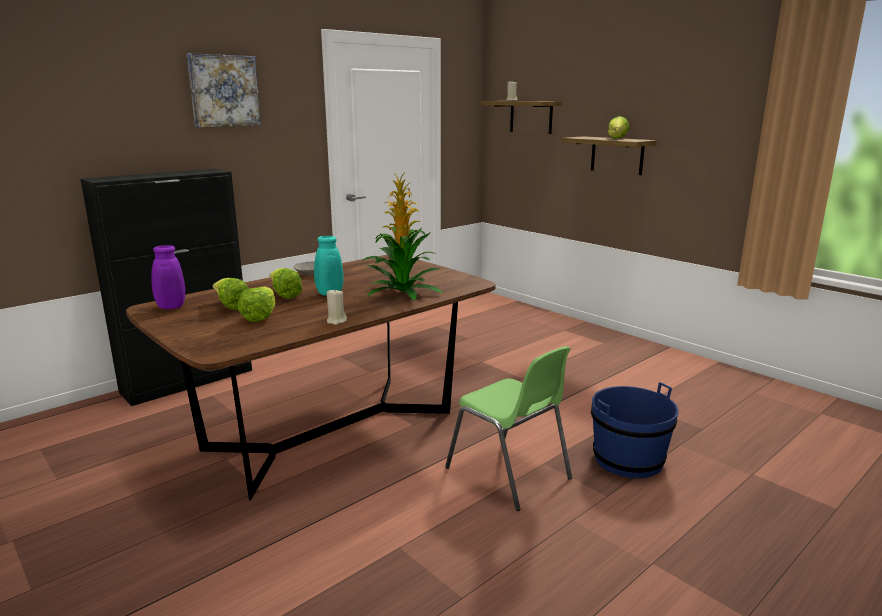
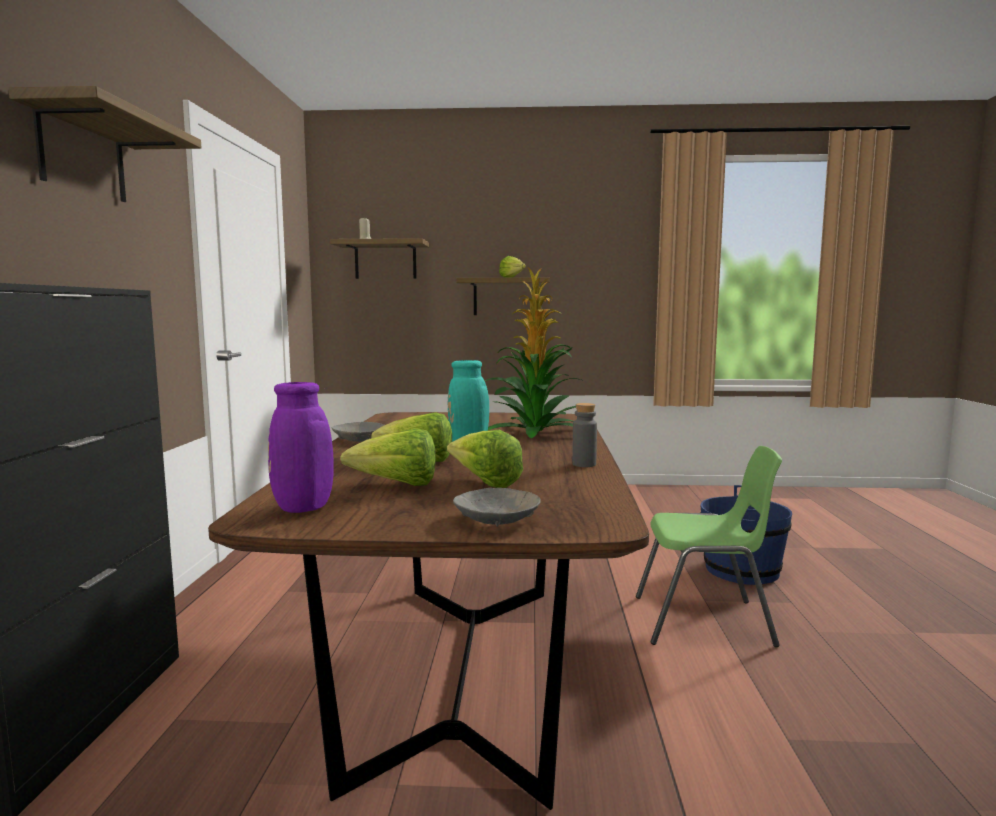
camera: 45 degrees left, 10 degrees down
picture [186,53,261,127] -> shelf [8,86,201,202]
beige candle [327,288,347,325] -> grey bottle [572,403,597,467]
none -> grey bowl [453,488,541,527]

